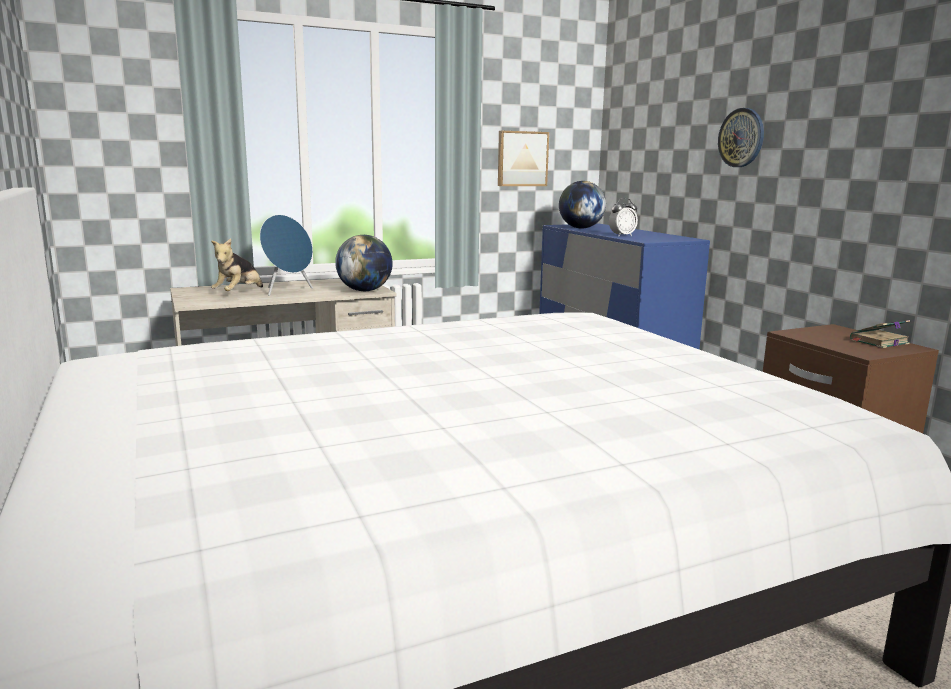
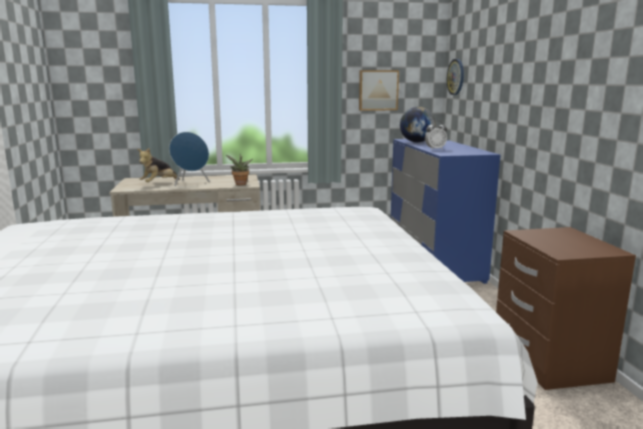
camera: 15 degrees right, 0 degrees up
globe [335,235,393,291] -> potted plant [226,154,253,185]
wall clock [718,108,764,167] -> wall clock moved to [447,59,464,95]
book [850,320,910,348] -> none

